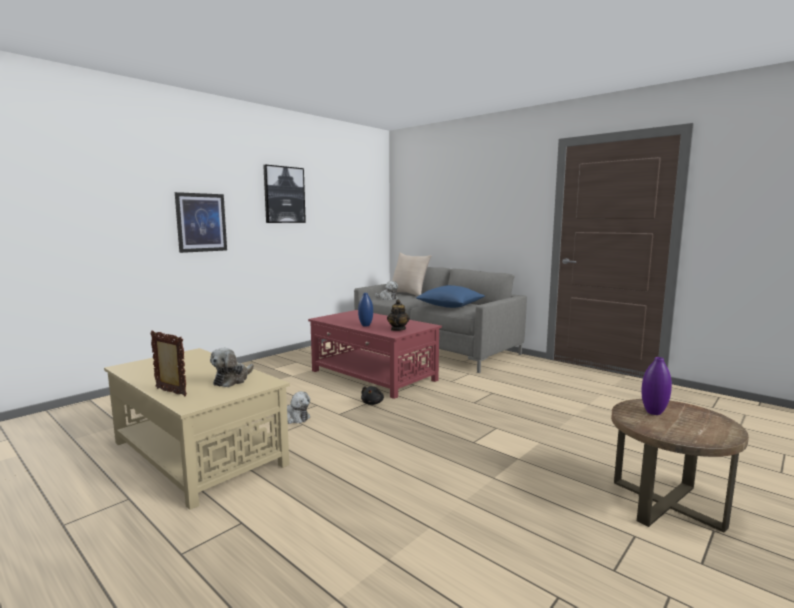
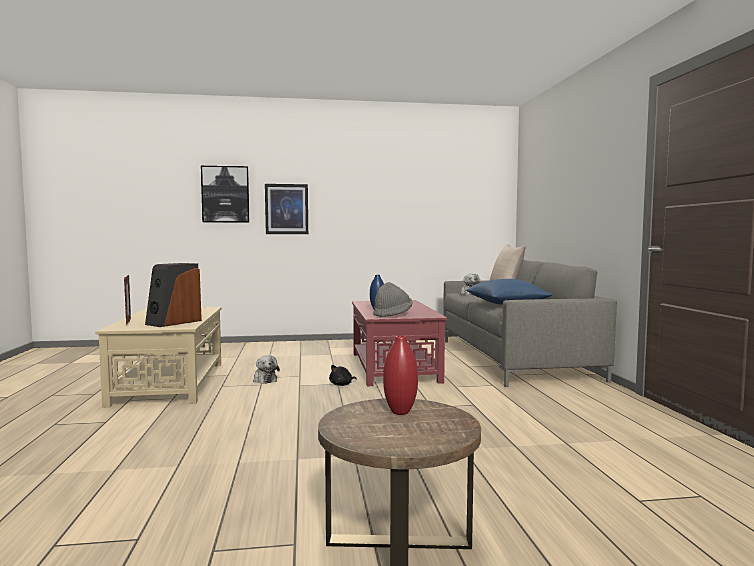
camera: 40 degrees right, 5 degrees down
plush toy [210,348,254,387] -> speaker [145,263,202,327]
picture [263,165,306,223] -> picture moved to [201,166,250,223]
teapot [387,300,410,331] -> grey hat [373,282,412,317]
purple vase [641,357,672,415] -> red vase [383,335,418,415]

